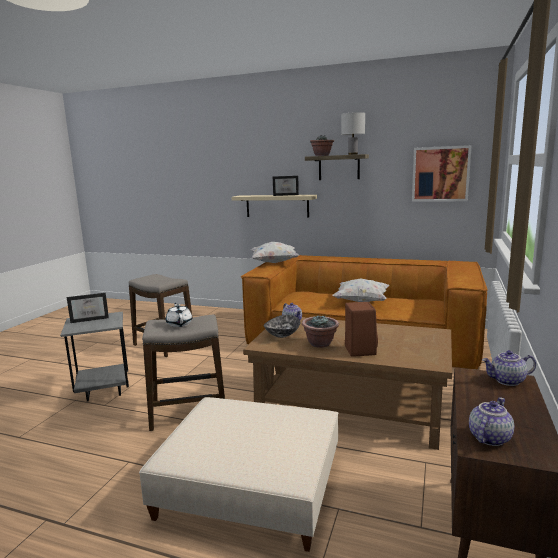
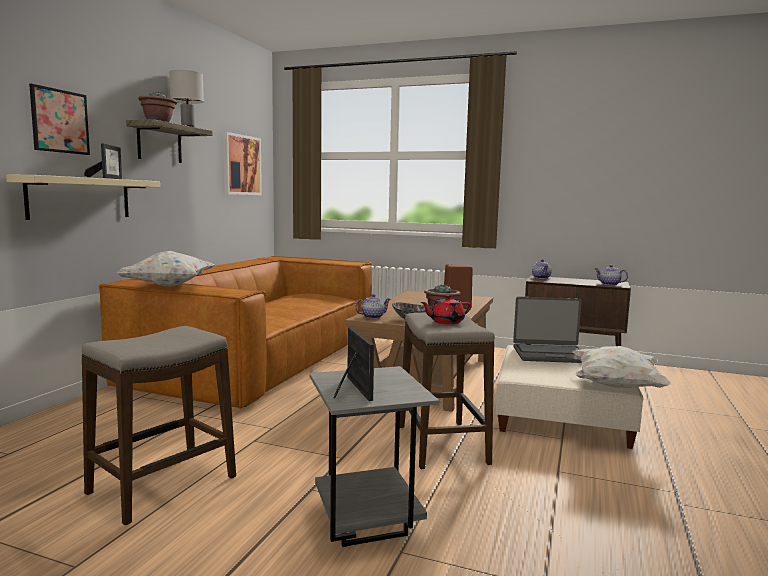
camera: 90 degrees left, 5 degrees down
white teapot [166,303,193,327] -> red teapot [420,295,471,324]
white pillow [332,279,390,302] -> white pillow moved to [573,346,671,388]
none -> picture [29,84,90,155]
none -> laptop [513,297,582,363]

